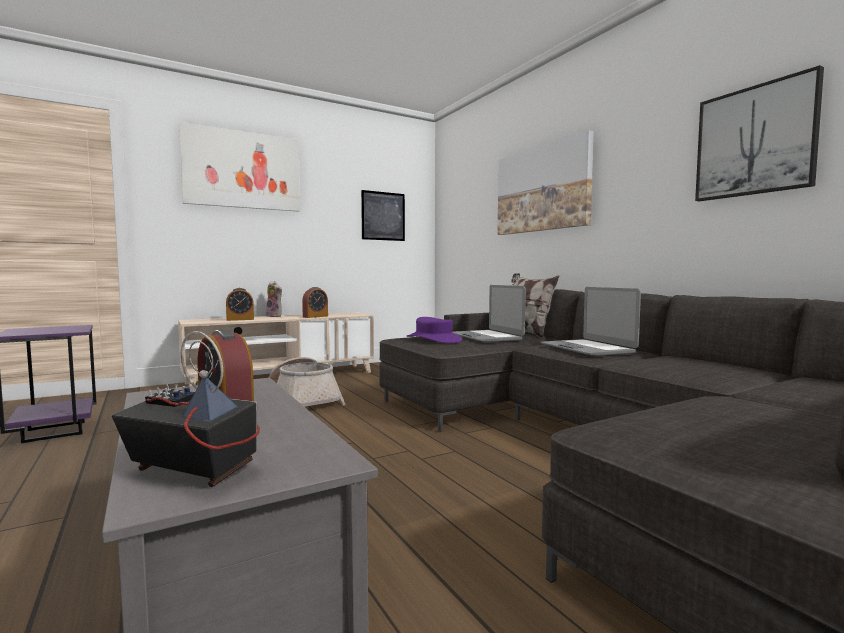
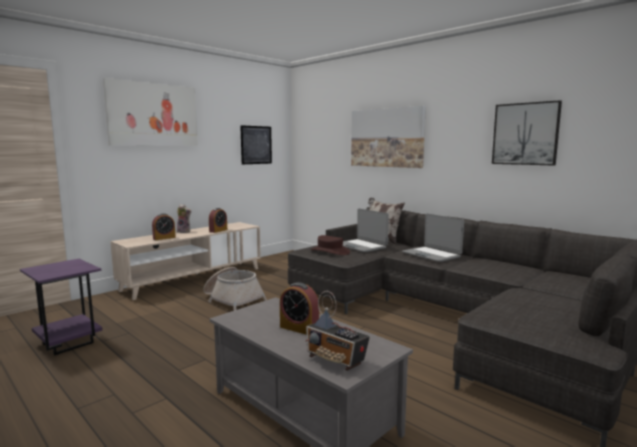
camera: 15 degrees left, 5 degrees up
radio [112,331,260,487] -> radio turned 150 degrees counterclockwise [306,291,370,371]
purple hat [407,317,462,344] -> brown hat [310,235,350,255]

